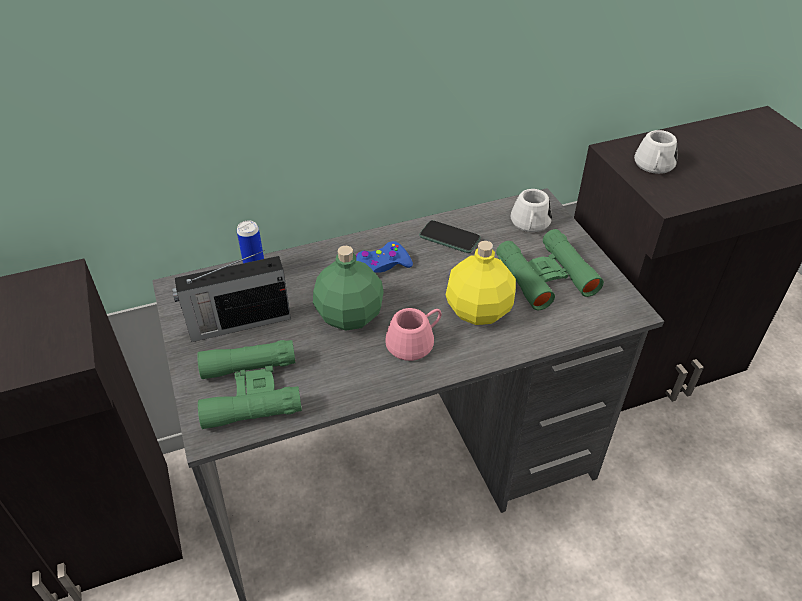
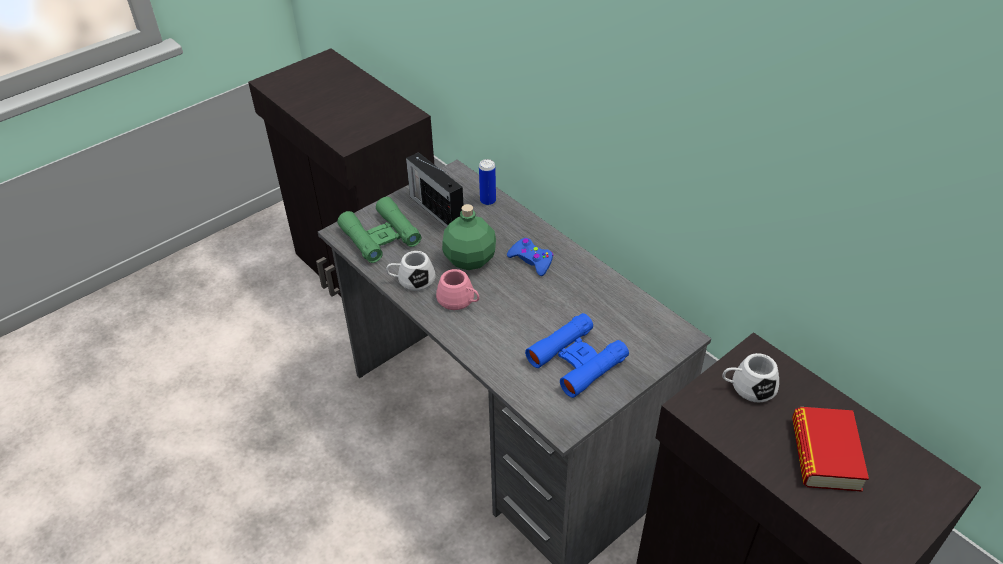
camera: 70 degrees right, 0 degrees up
phone [419,220,481,253] -> none
yellow bottle [446,241,516,325] -> none
green binoculars [496,229,604,310] -> blue binoculars [525,313,629,398]
white mug [511,189,552,232] -> white mug moved to [386,251,436,291]
none -> book [792,407,869,492]

